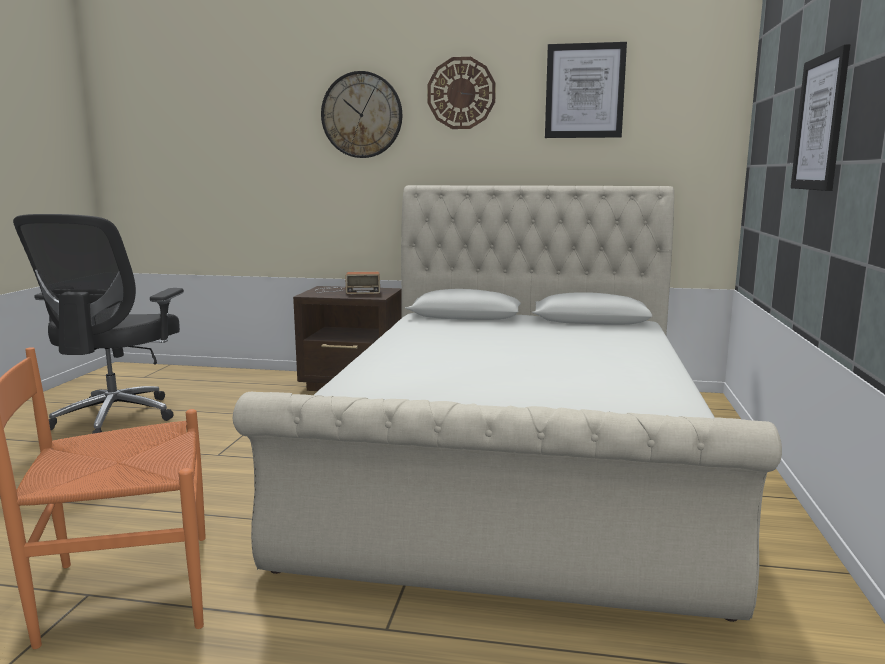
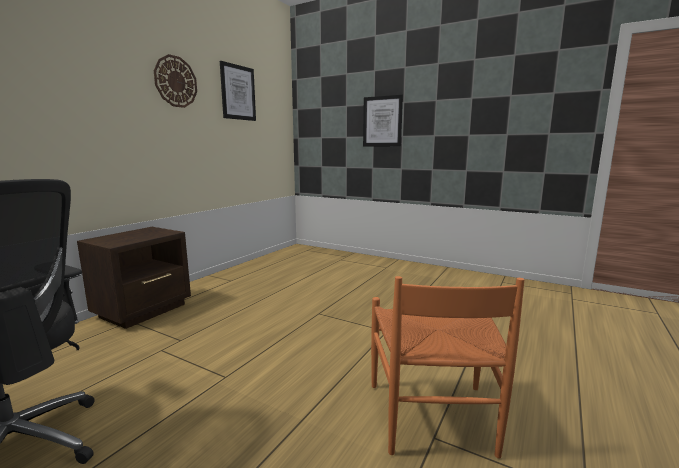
camera: 70 degrees left, 0 degrees up
beige bed [232,185,782,622] -> none
radio [315,272,380,294] -> none
wall clock [321,71,402,158] -> none

